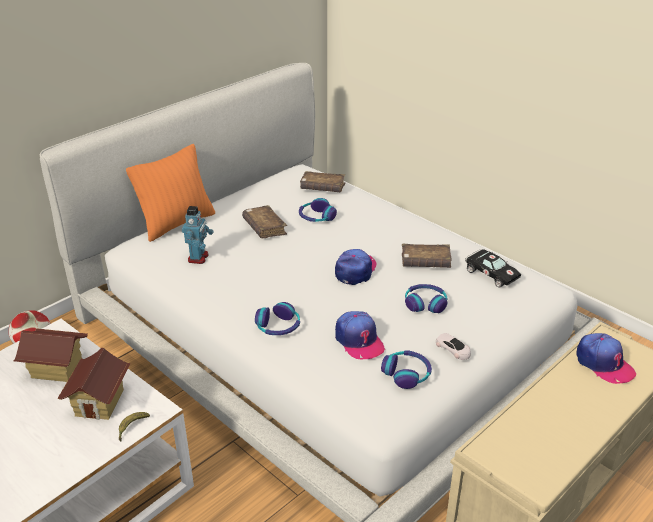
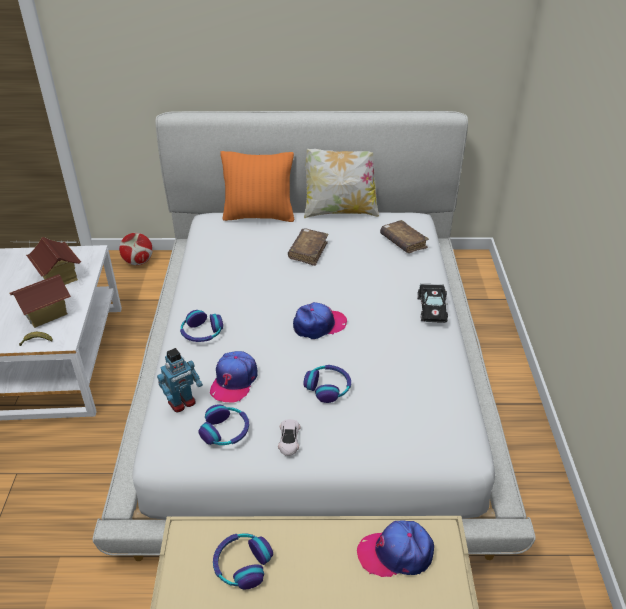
camera: 45 degrees right, 5 degrees up
toy robot [182,206,214,264] -> toy robot moved to [157,348,203,412]
headphones [299,198,337,222] -> headphones moved to [213,534,273,589]
brown book [402,244,452,268] -> none
black toy car [465,249,521,288] -> black toy car moved to [417,284,448,323]
cap [576,333,636,384] -> cap turned 75 degrees clockwise [357,520,434,577]
none -> pillow [304,149,379,218]

